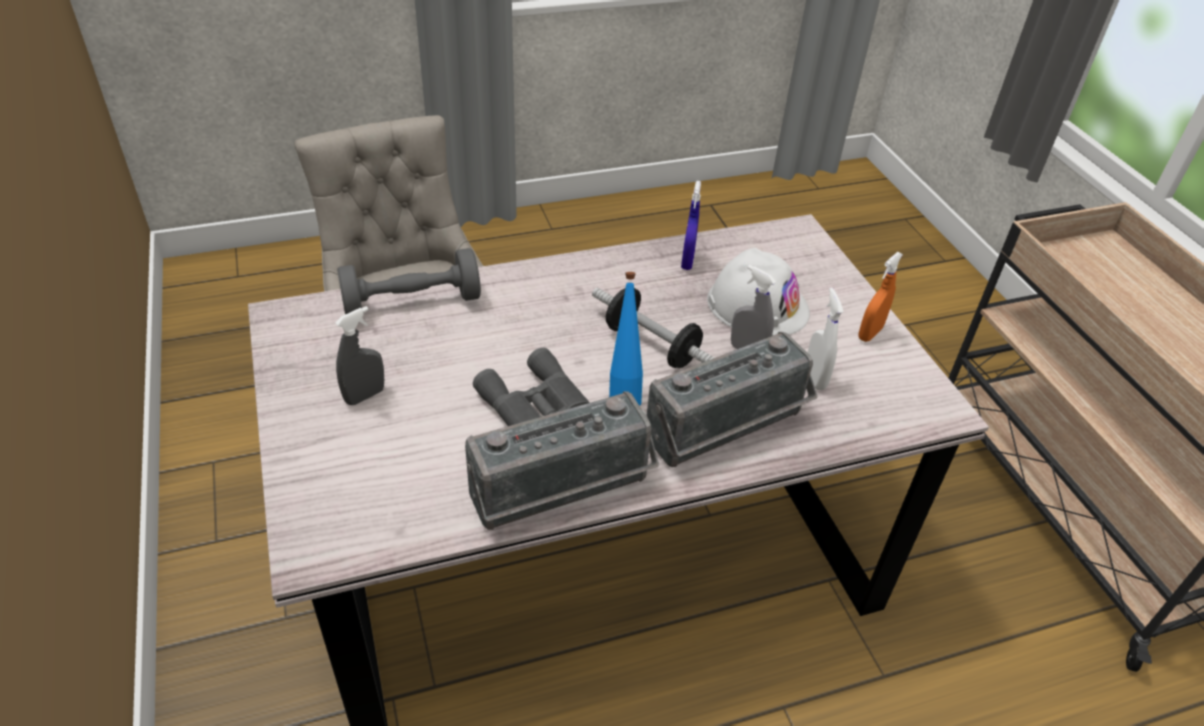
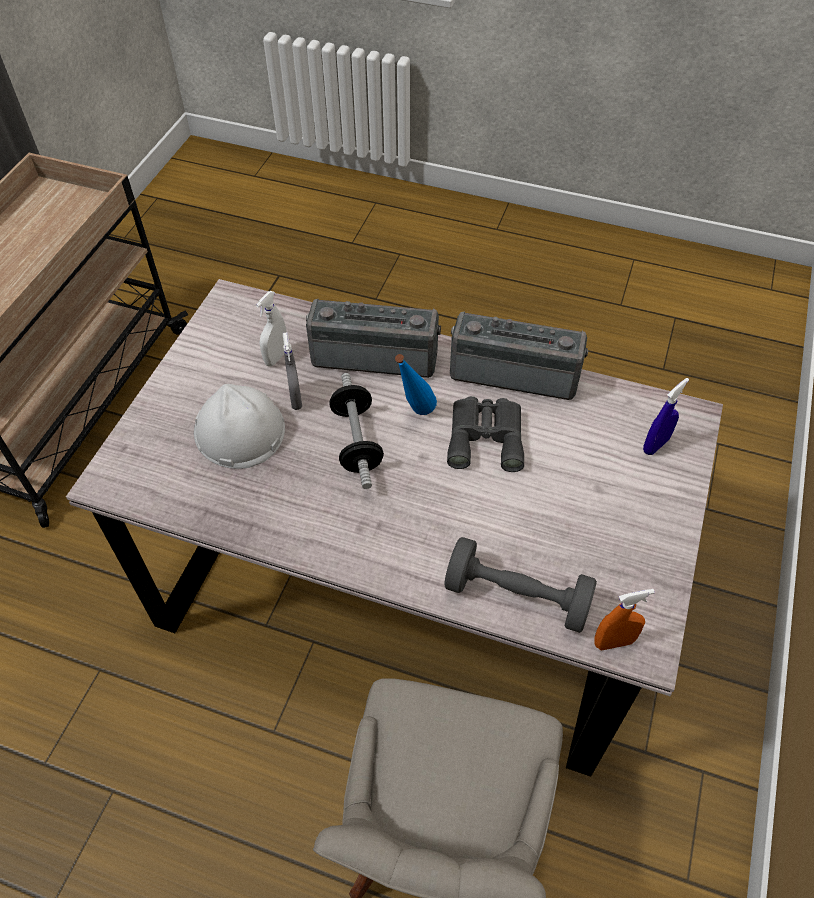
camera: 140 degrees left, 10 degrees up
grey spray bottle [335,306,384,405] -> none
blue spray bottle [681,181,701,270] -> blue spray bottle moved to [643,378,689,455]
orange spray bottle [858,252,903,342] -> orange spray bottle moved to [594,589,655,650]

